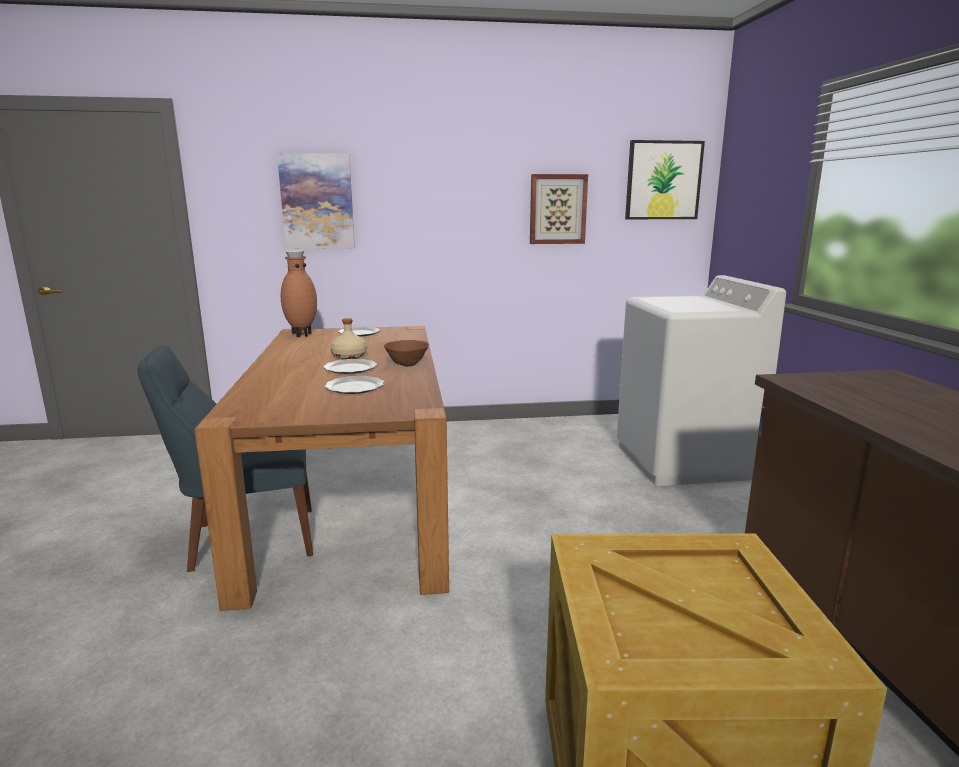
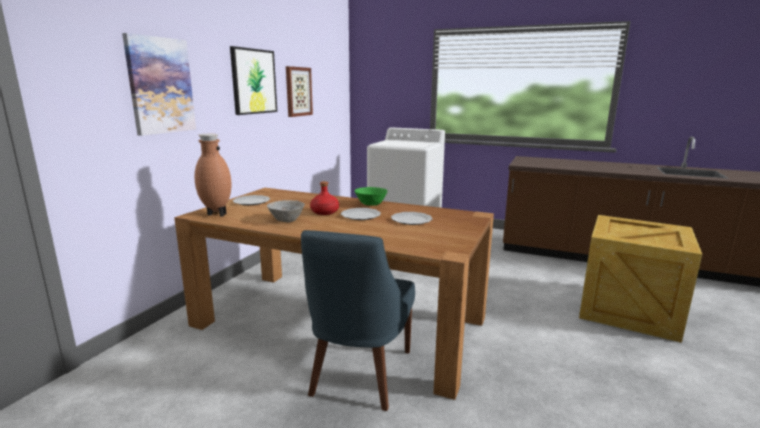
camera: 60 degrees left, 0 degrees up
beige bottle [331,318,367,360] -> red bottle [310,181,339,215]
brown bowl [384,340,429,366] -> green bowl [355,187,387,206]
picture [625,140,705,219] -> picture moved to [230,46,277,115]
none -> grey bowl [267,200,305,223]

